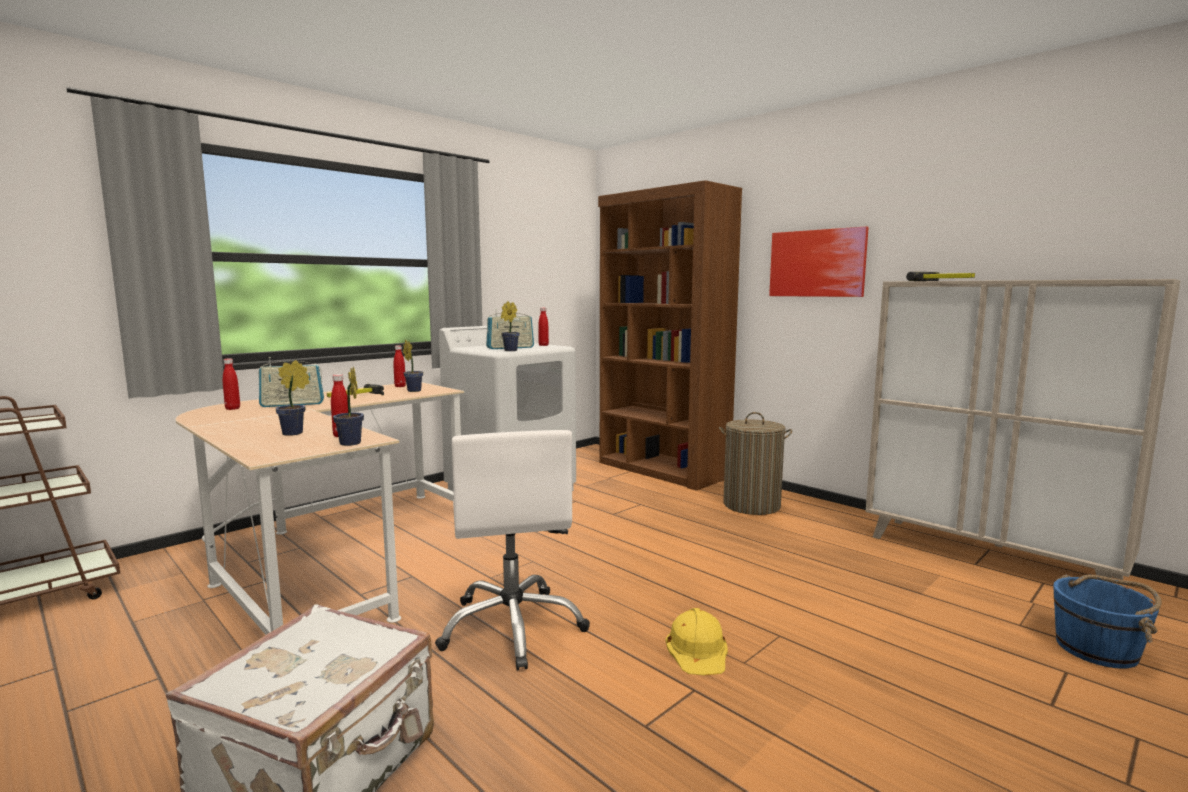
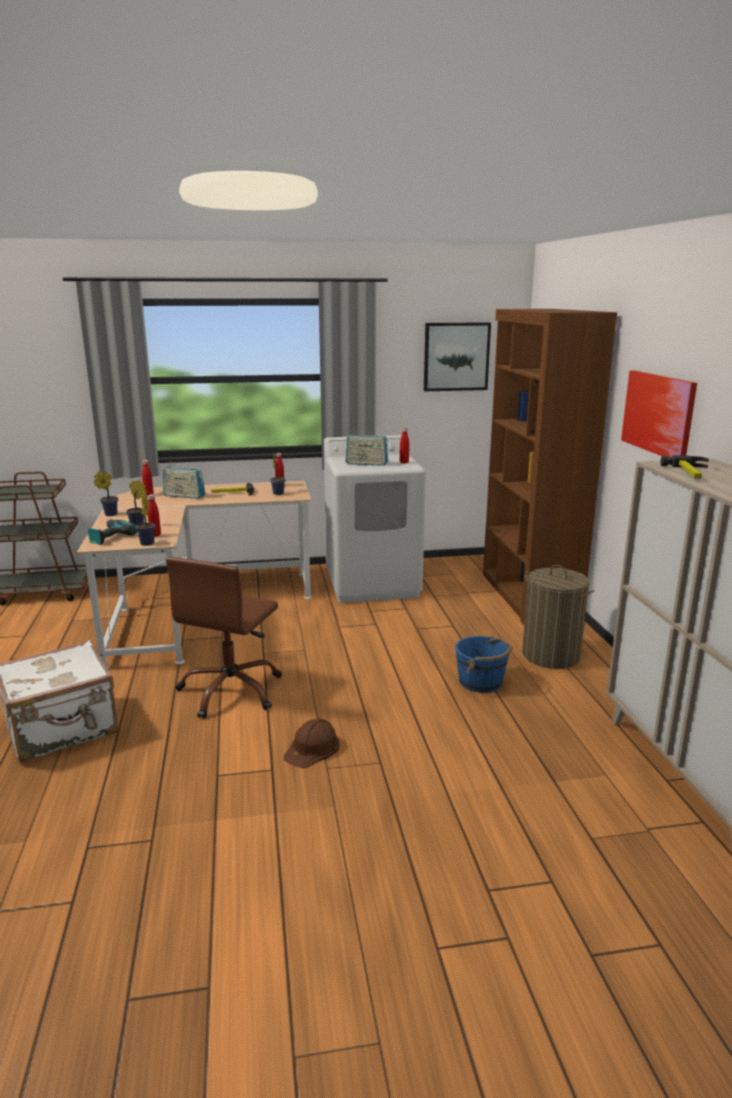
camera: 35 degrees right, 10 degrees up
white office chair [435,430,590,671] -> brown office chair [166,557,282,719]
potted plant [501,301,520,351] -> potted plant moved to [94,471,118,516]
yellow hard hat [666,608,728,675] -> brown hard hat [284,718,340,768]
blue bucket [1053,574,1162,669] -> blue bucket moved to [455,636,513,693]
none -> power drill [88,519,138,545]
none -> picture [424,322,491,391]

